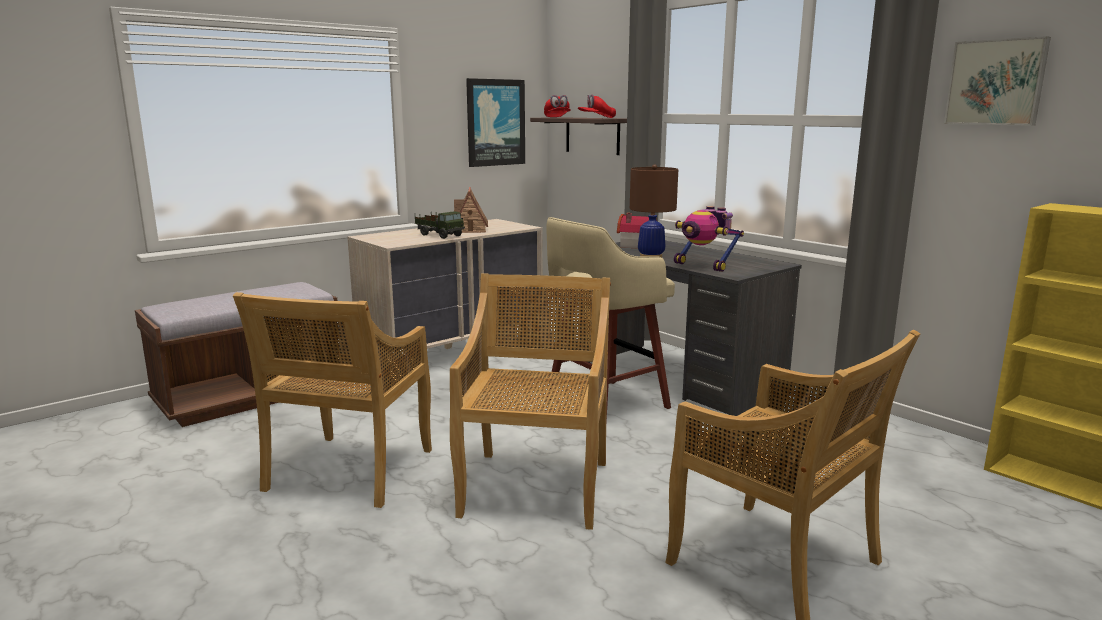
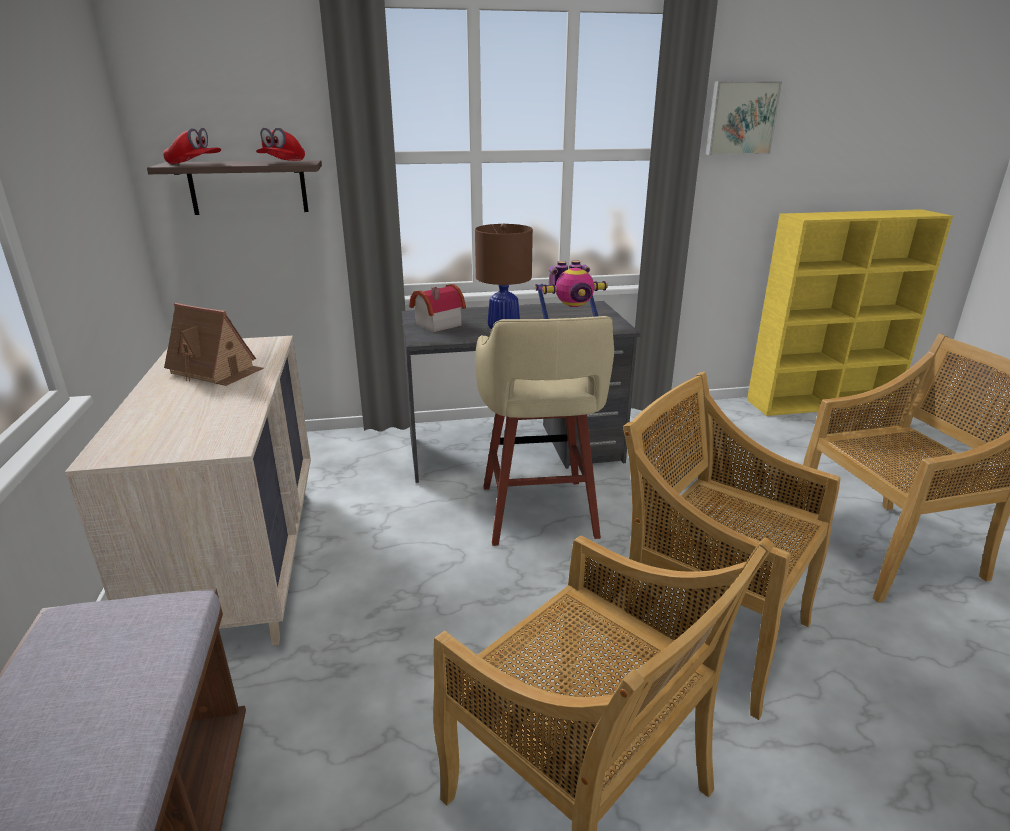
camera: 60 degrees left, 10 degrees up
toy truck [415,211,465,239] -> none
picture [466,78,525,167] -> none

